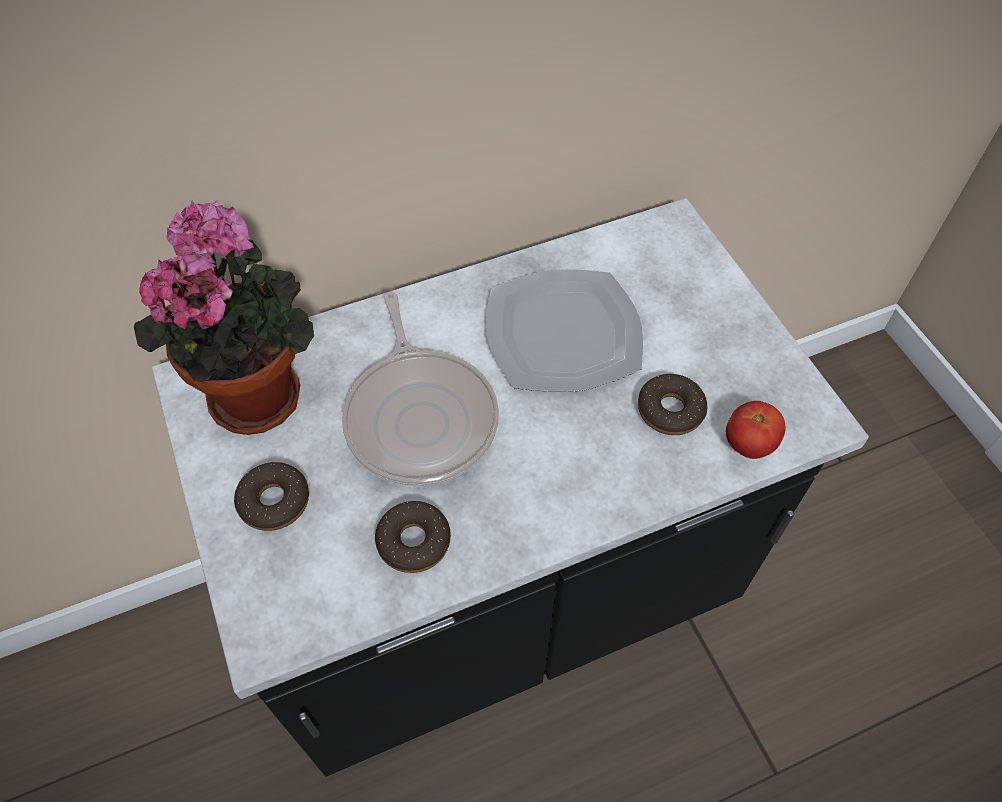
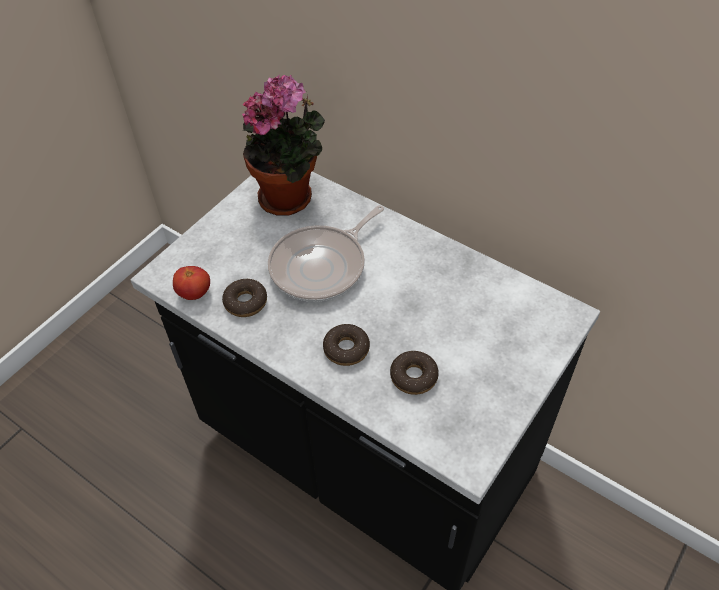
camera: 60 degrees right, 5 degrees down
donut [234,462,309,531] -> donut moved to [323,324,370,366]
plate [486,269,643,392] -> none
tomato [726,401,786,459] -> tomato moved to [173,266,210,300]

